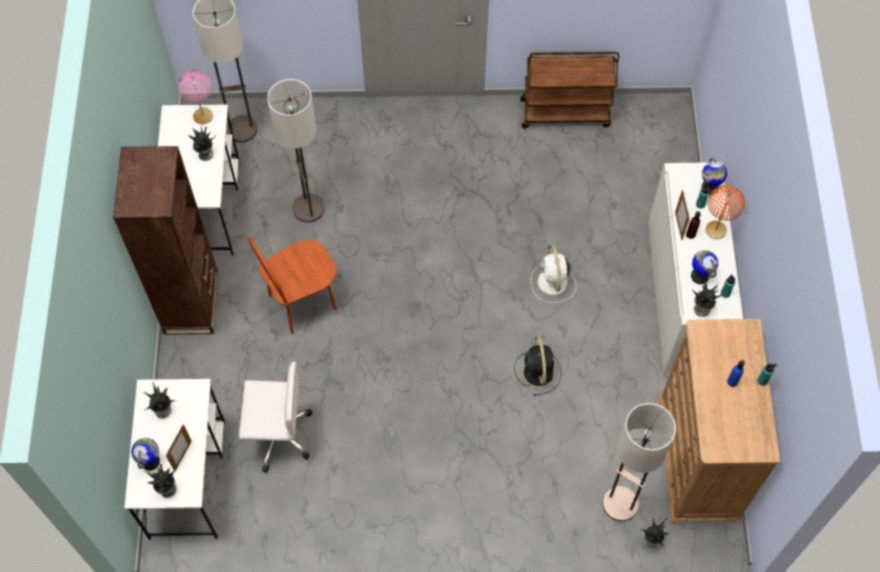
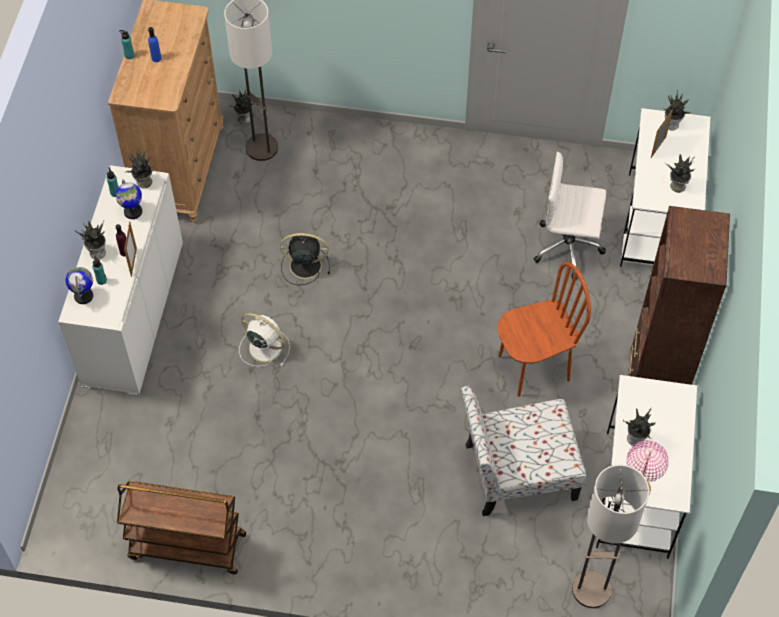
camera: 170 degrees left, 5 degrees down
globe [131,438,160,470] -> none
floor lamp [267,79,325,222] -> chair [461,386,587,516]
black fan [514,336,561,396] -> black fan turned 90 degrees clockwise [280,233,330,285]
white fan [531,245,576,303] -> white fan turned 60 degrees counterclockwise [239,313,290,366]
orange table lamp [706,185,745,239] -> potted plant [76,220,106,259]

